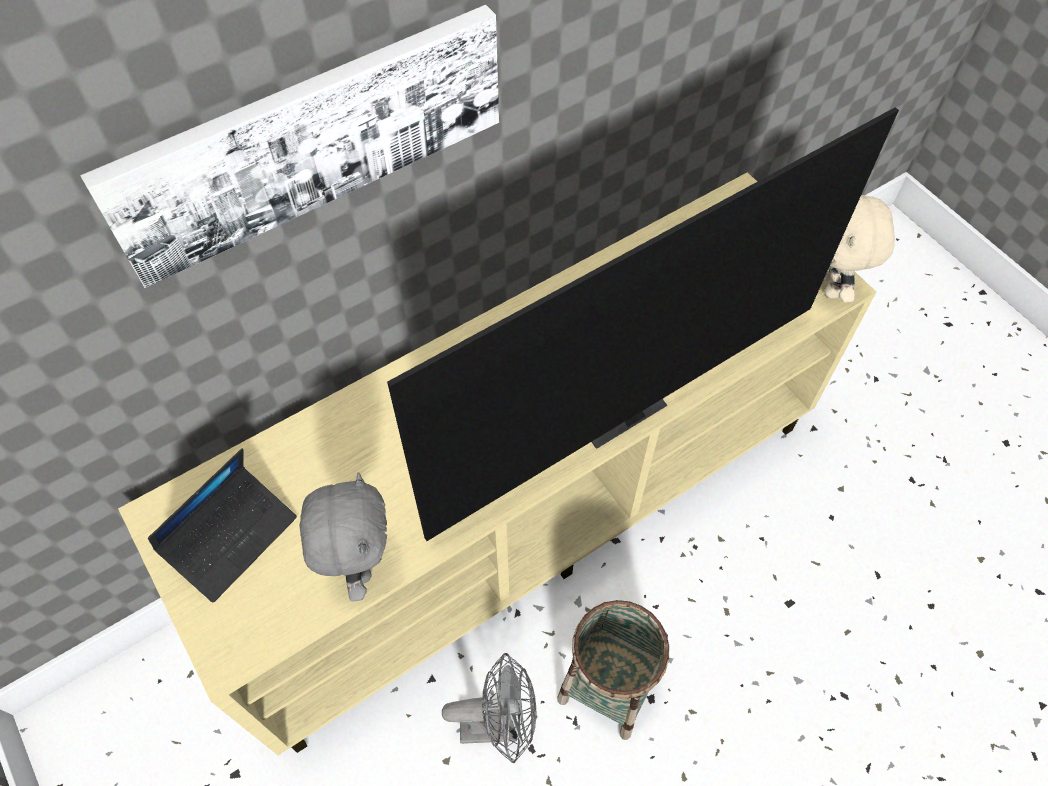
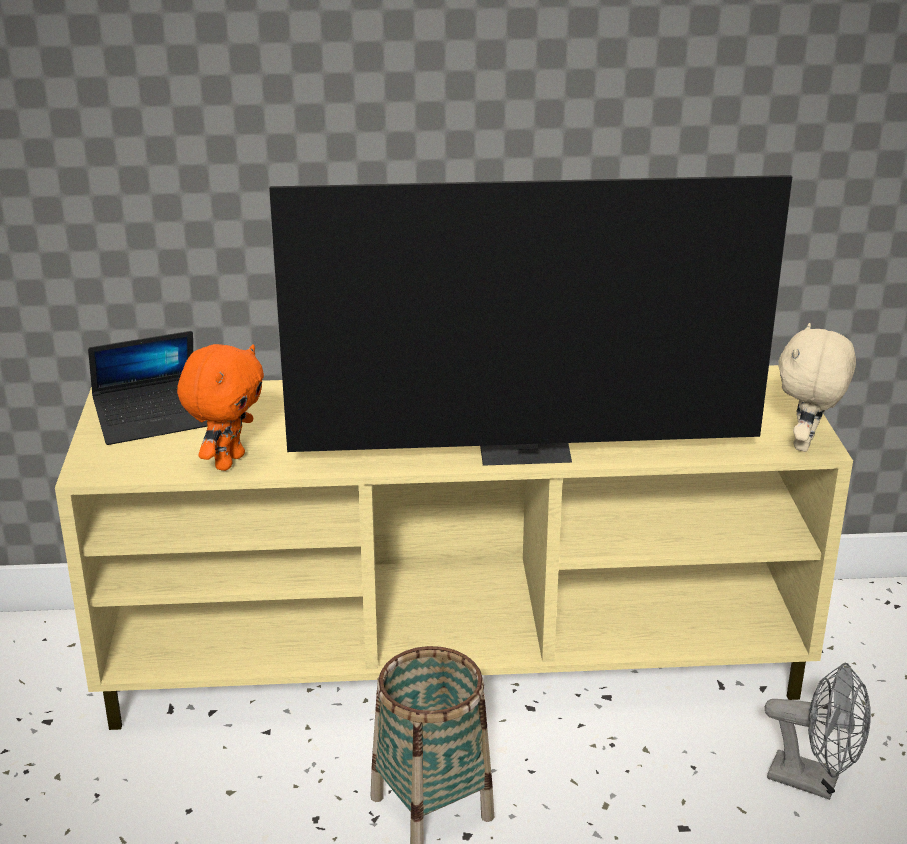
camera: 30 degrees right, 30 degrees down
picture [80,5,499,288] -> none
grey plush toy [299,472,387,601] -> orange plush toy [177,344,264,471]
grey fan [442,653,536,763] -> grey fan moved to [765,663,871,800]

